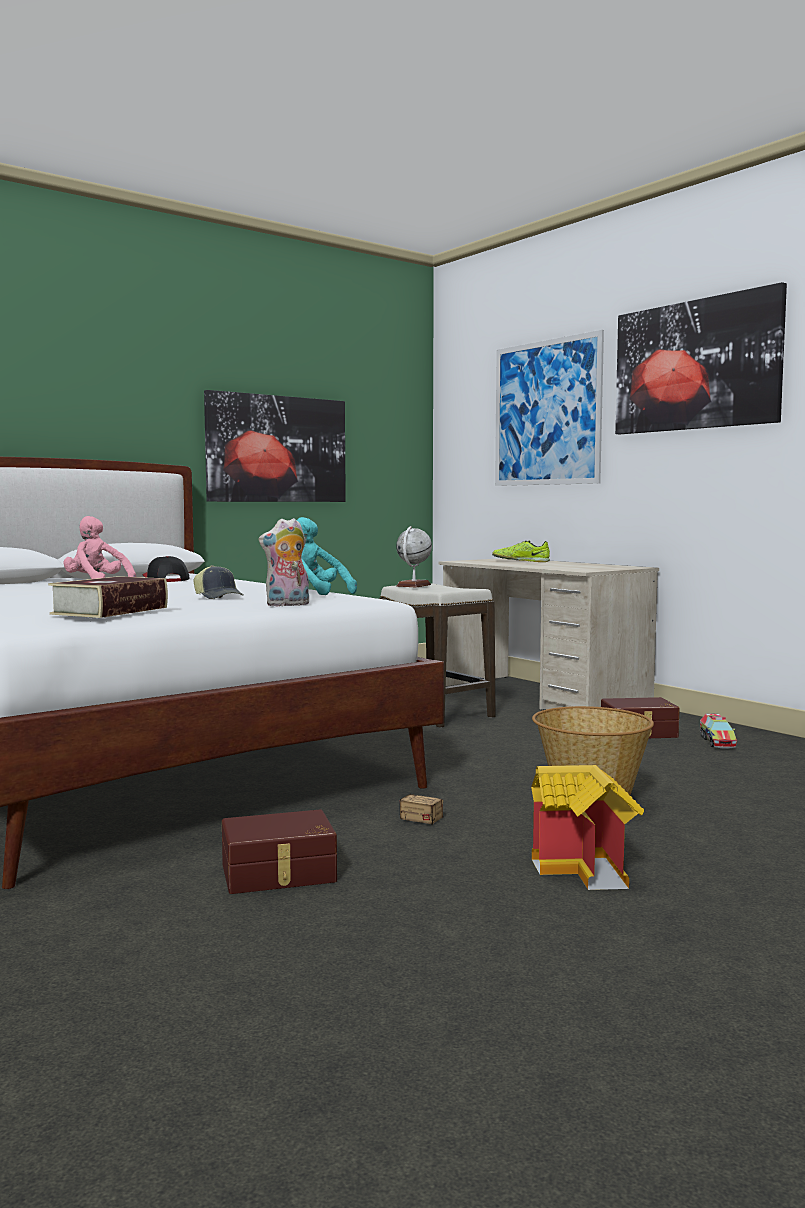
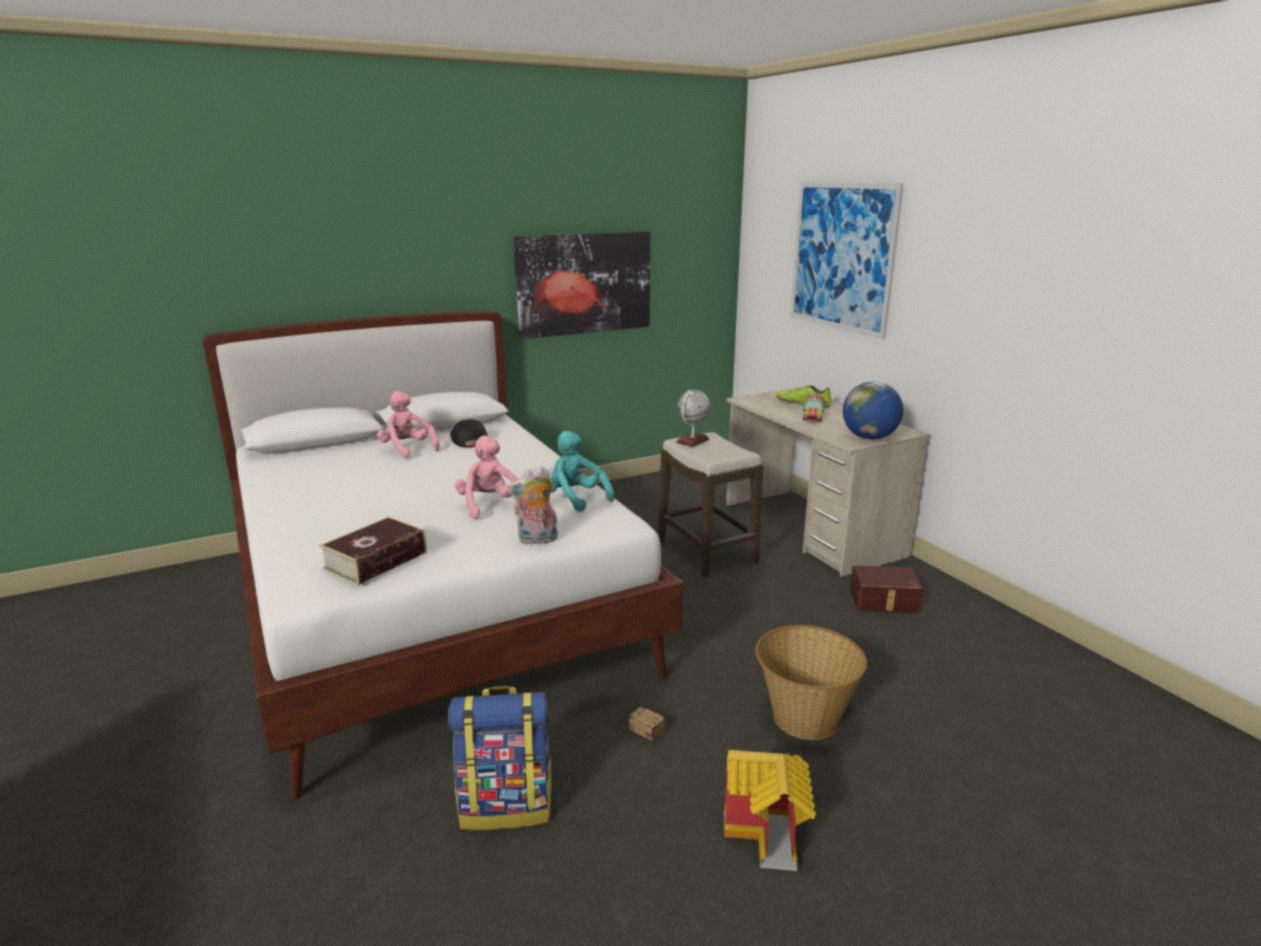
camera: 10 degrees right, 15 degrees up
cap [194,565,243,599] -> pink plush toy [455,436,518,519]
brown storage box [222,809,337,894] -> backpack [448,686,552,830]
picture [615,282,787,434] -> none
toy truck [700,713,737,749] -> toy truck moved to [803,393,824,422]
none -> globe [843,381,903,440]

